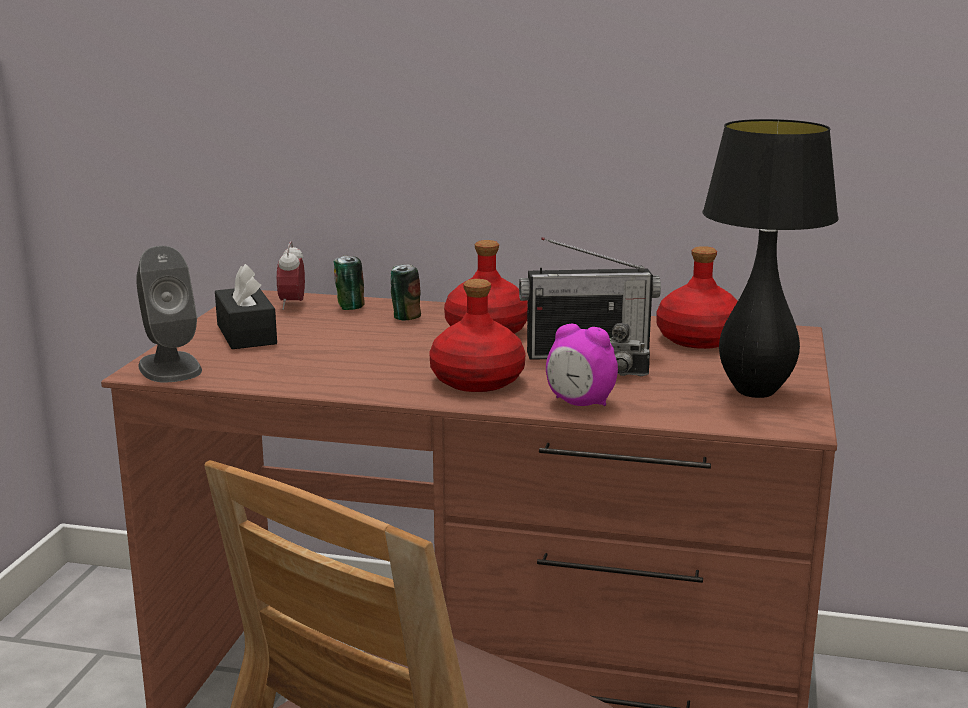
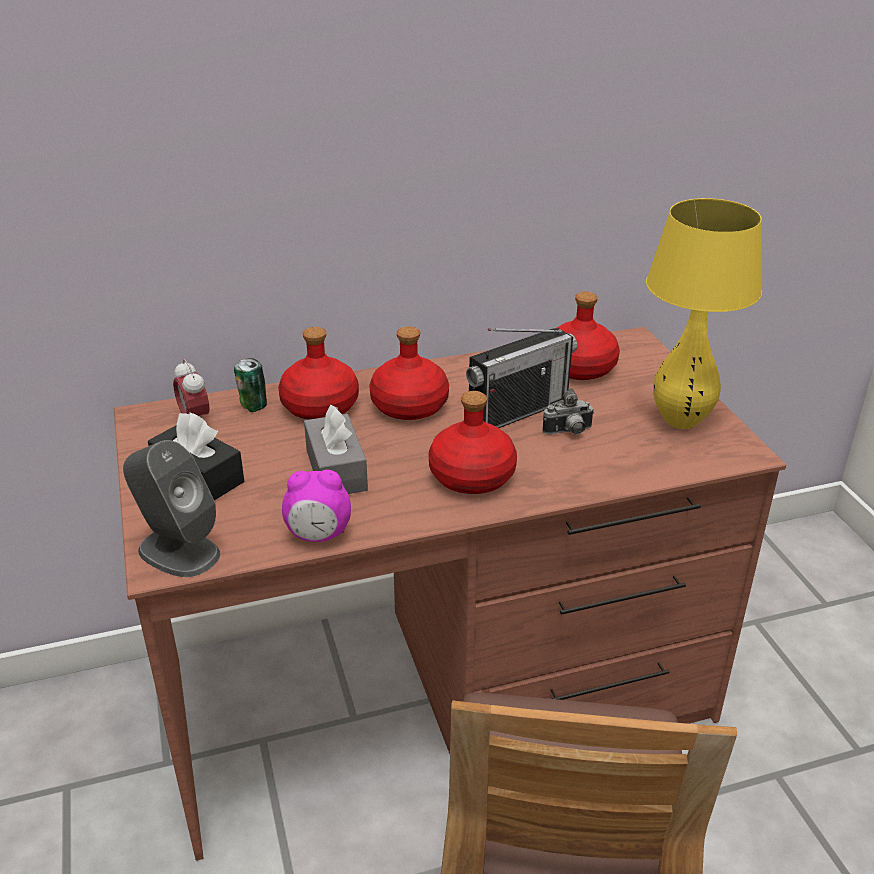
camera: 30 degrees left, 15 degrees up
can [391,265,421,320] -> red bottle [278,327,359,420]
alarm clock [546,324,618,406] -> alarm clock moved to [282,470,351,542]
black table lamp [703,119,839,398] -> yellow table lamp [646,198,762,429]
none -> grey tissue box [304,405,368,494]

